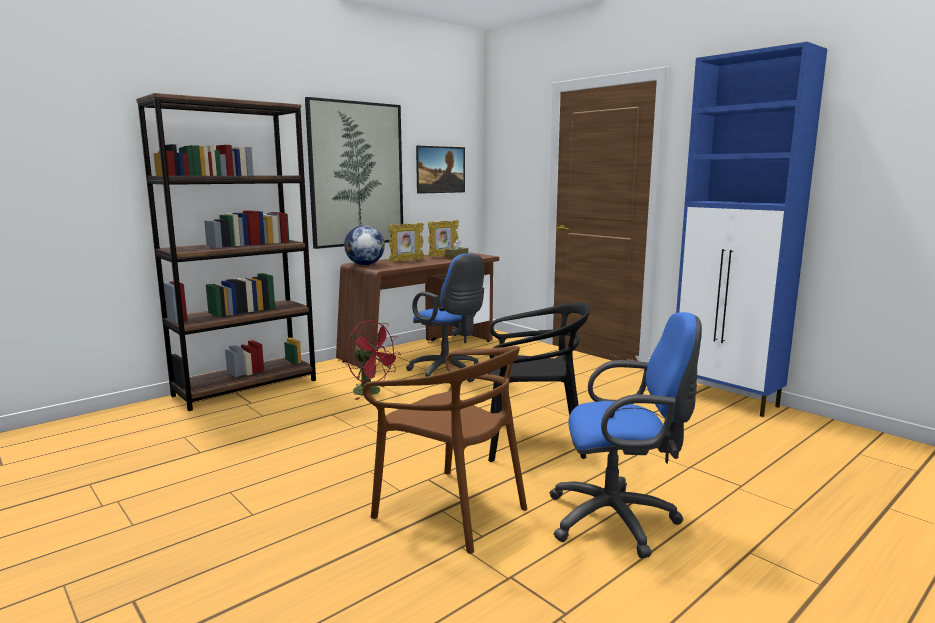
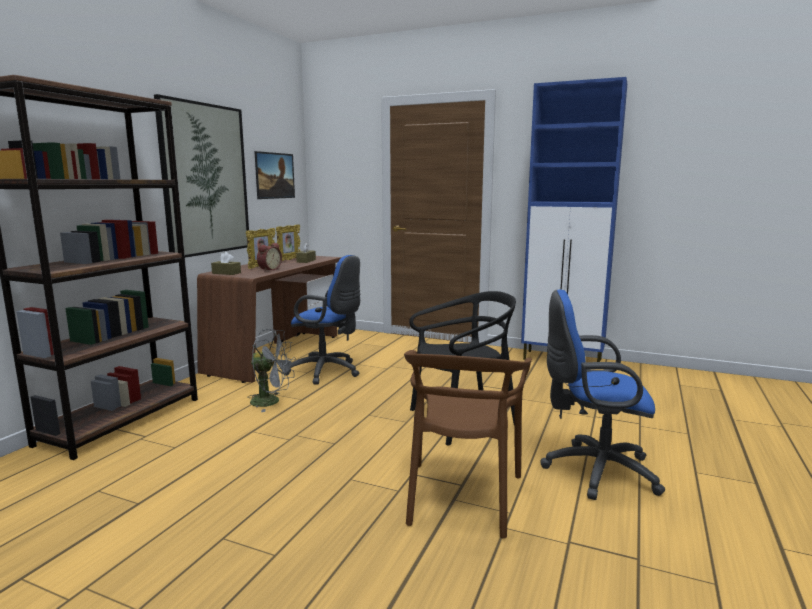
camera: 25 degrees left, 0 degrees up
globe [344,225,385,265] -> brown tissue box [211,252,241,275]
red fan [346,320,401,400] -> grey fan [248,329,296,412]
brown chair [362,346,527,554] -> brown chair turned 90 degrees clockwise [404,350,532,539]
blue office chair [549,312,702,558] -> blue office chair turned 150 degrees counterclockwise [540,289,665,500]
none -> alarm clock [257,243,282,271]

